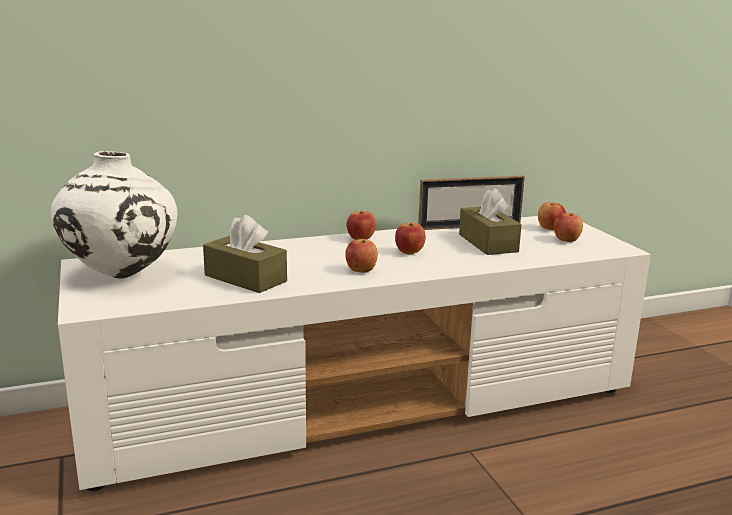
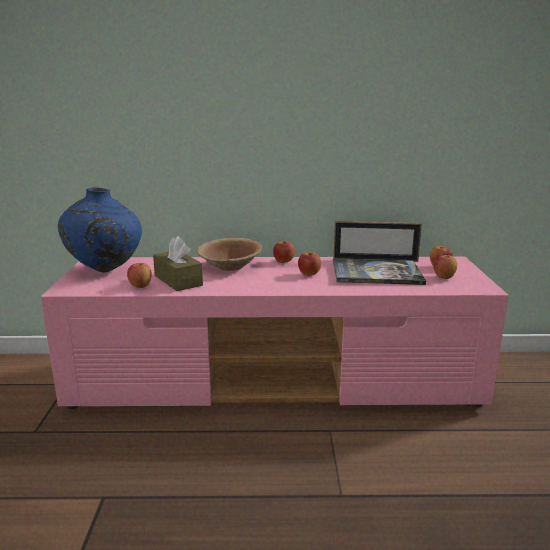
camera: 20 degrees right, 0 degrees up
white vase [51,151,177,279] -> blue vase [58,187,142,273]
white tv stand [58,216,651,491] -> pink tv stand [41,257,509,409]
apple [345,239,378,272] -> apple moved to [127,263,152,288]
brown tissue box [459,188,522,255] -> book [333,258,426,285]
none -> brown bowl [197,238,262,271]

